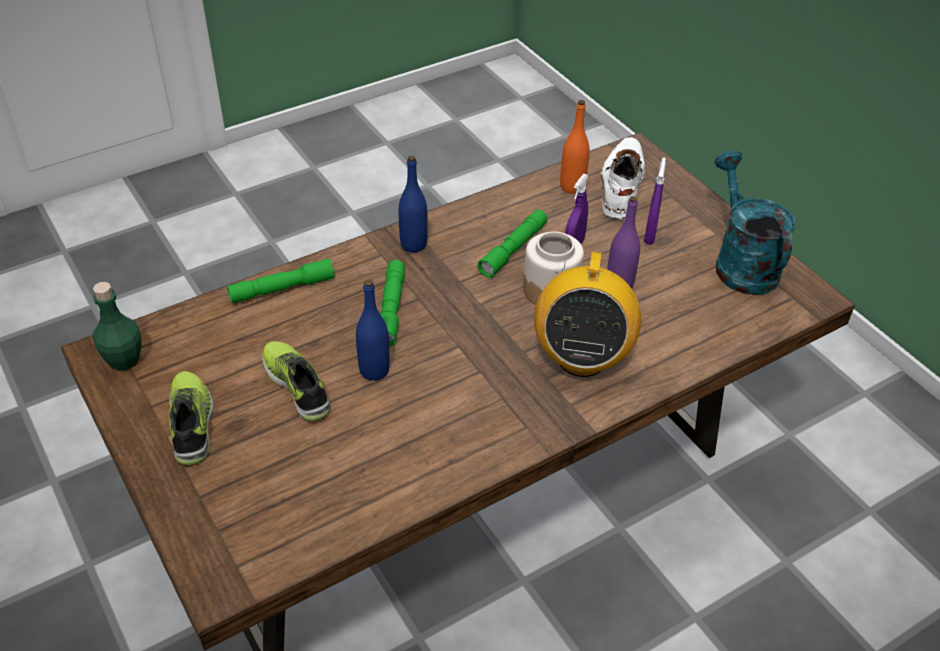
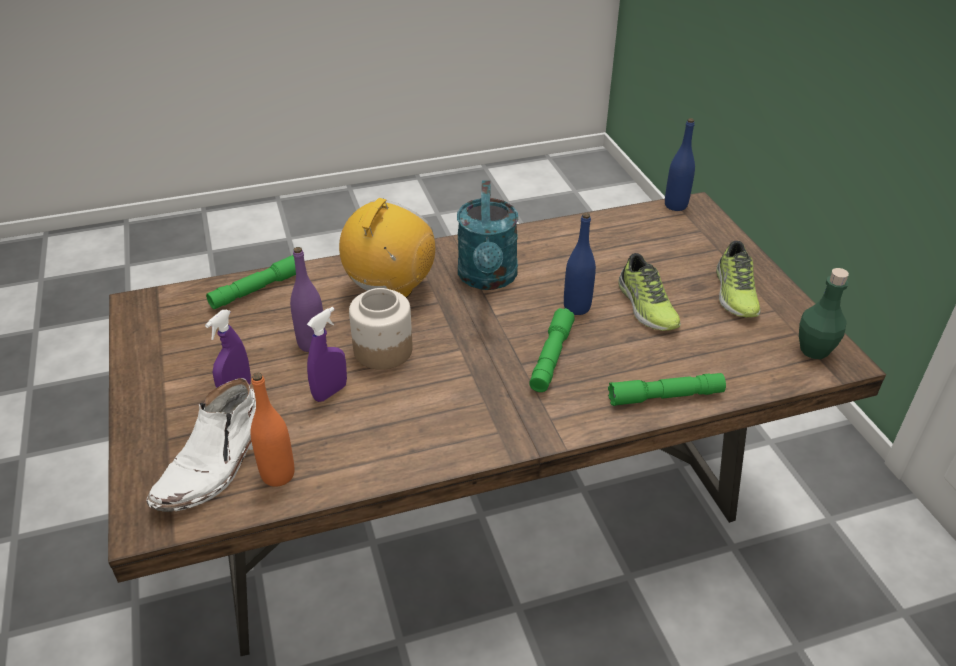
camera: 165 degrees left, 5 degrees down
blue bottle [399,156,428,252] -> blue bottle moved to [665,118,695,211]
green flashlight [477,210,548,278] -> green flashlight moved to [206,255,296,309]
turquoise watering can [714,151,796,295] -> turquoise watering can moved to [457,180,518,290]

